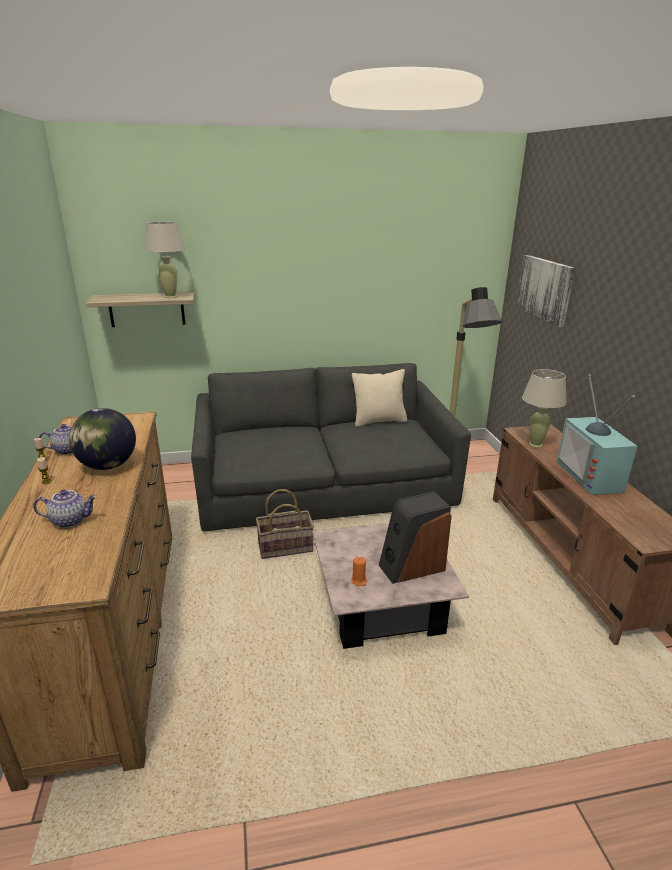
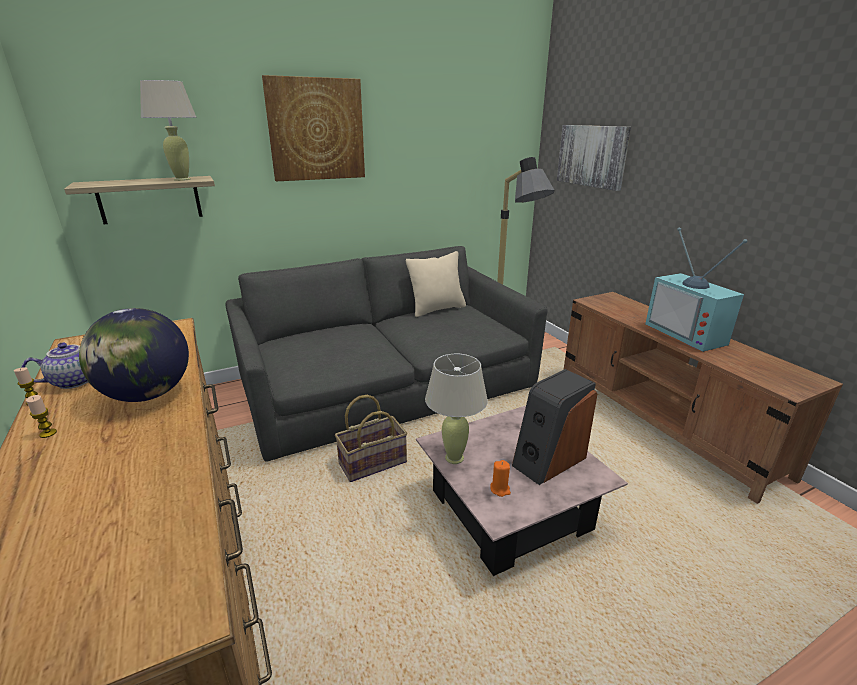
camera: 15 degrees left, 0 degrees up
teapot [33,490,97,528] -> none
beige table lamp [522,369,567,448] -> beige table lamp moved to [425,354,488,464]
none -> picture [262,75,365,181]

